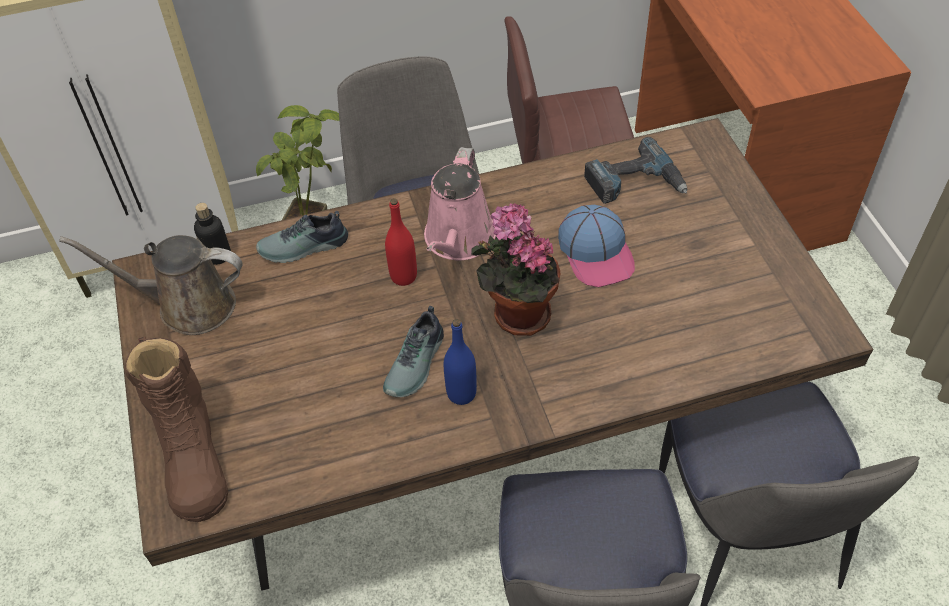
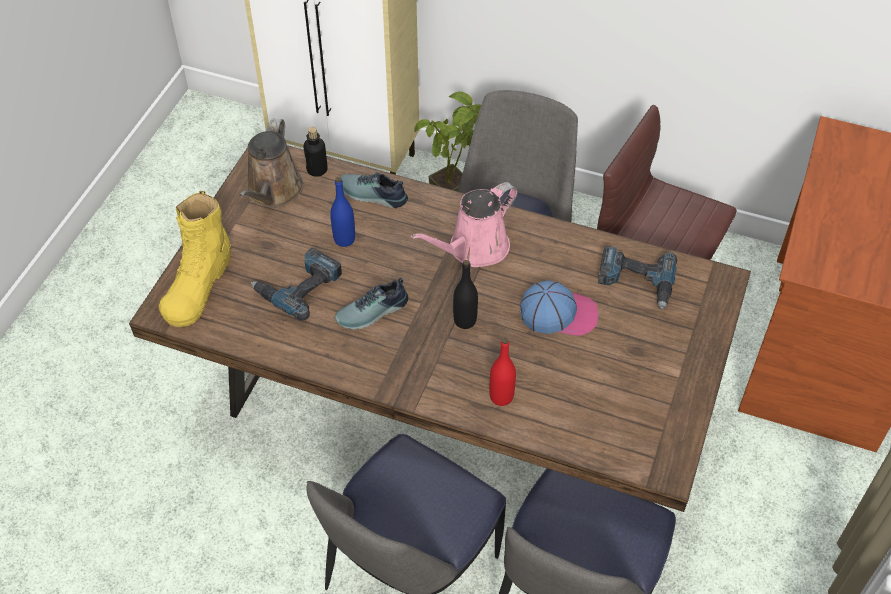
camera: 35 degrees right, 0 degrees up
brown watering can [59,235,243,335] -> brown watering can turned 120 degrees counterclockwise [239,118,304,208]
brown boot [124,336,228,522] -> yellow boot [159,191,231,327]
red bottle [385,198,417,286] -> red bottle moved to [489,338,516,406]
blue bottle [444,319,477,405] -> blue bottle moved to [330,177,355,247]
potted plant [471,203,560,336] -> black bottle [453,260,478,329]
cap [558,205,635,287] -> cap turned 105 degrees counterclockwise [520,281,599,336]
none -> power drill [251,248,342,321]

